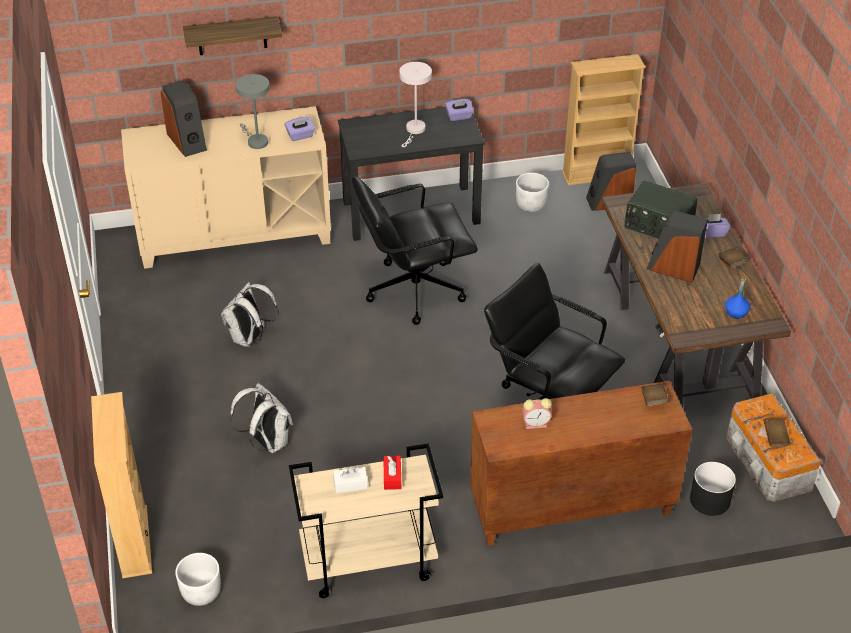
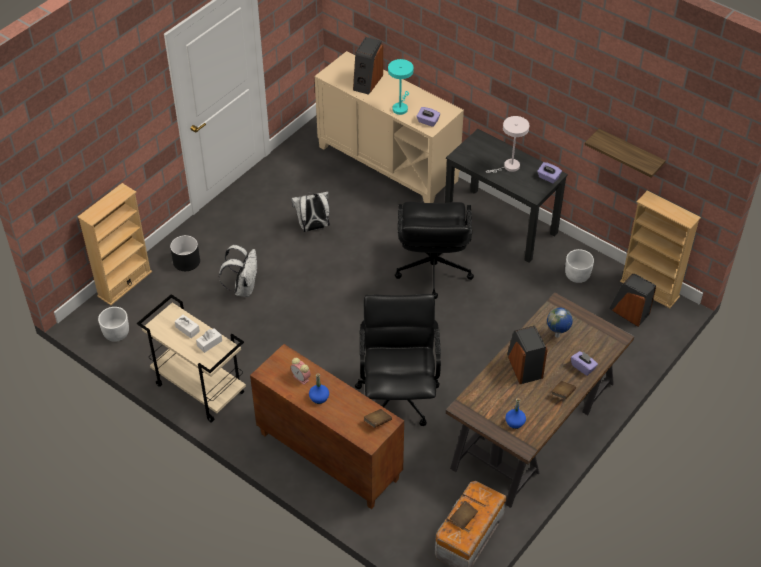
camera: 50 degrees right, 5 degrees up
shelf [183,16,282,55] -> shelf moved to [585,128,666,178]
grey table lamp [235,74,270,149] -> turquoise table lamp [388,59,414,115]
black office chair [352,176,478,325] -> black office chair turned 120 degrees counterclockwise [395,201,474,299]
red tissue box [383,456,401,490] -> white tissue box [196,328,222,353]
radio [624,181,698,239] -> globe [547,308,573,338]
black planter [690,462,736,516] -> black planter moved to [170,235,200,271]
none -> blue bottle [309,373,329,404]

